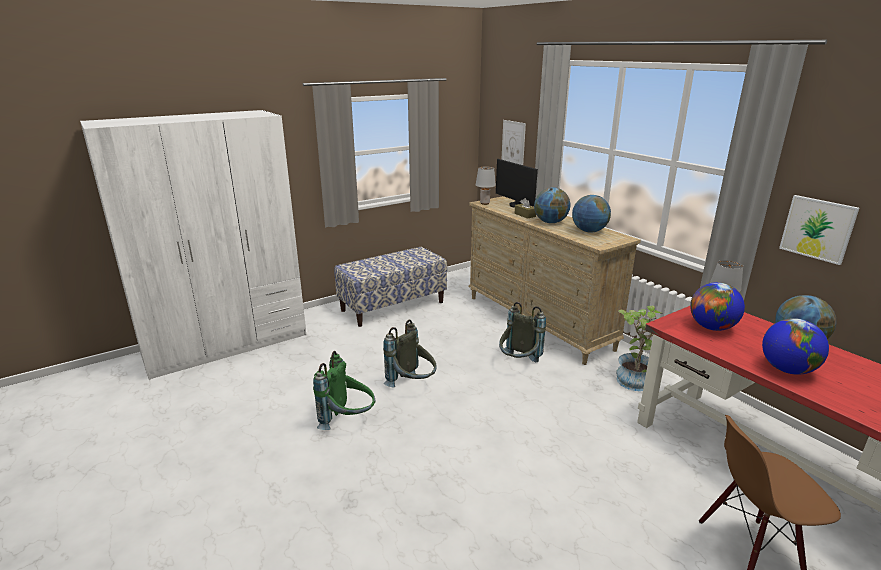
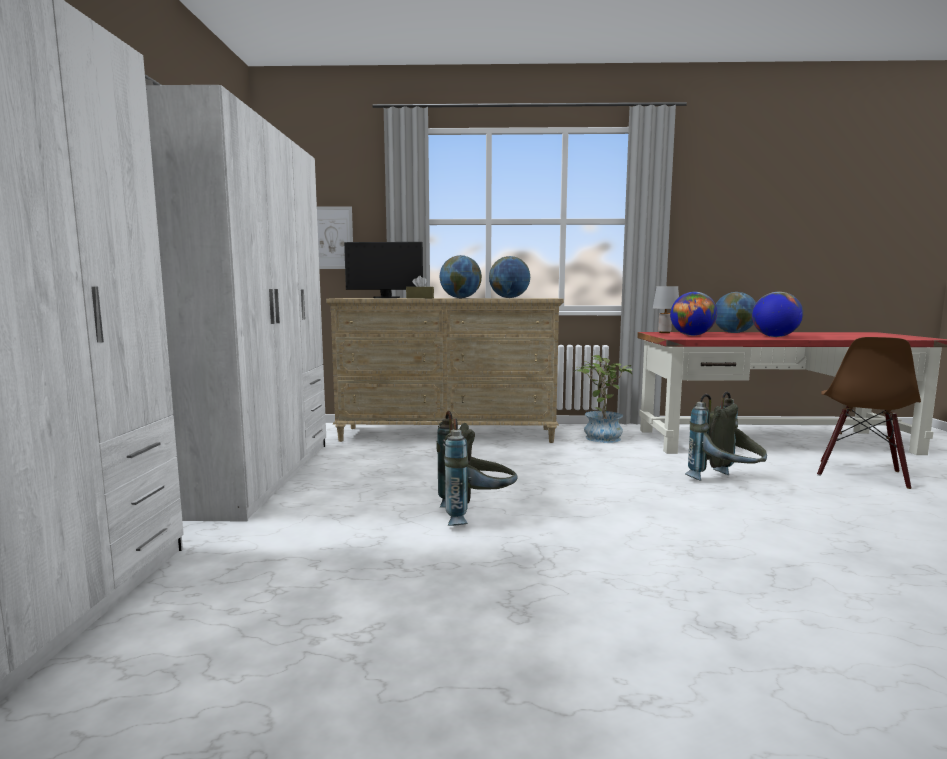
camera: 55 degrees left, 15 degrees down
green backpack [313,351,375,430] -> none
bench [334,247,447,327] -> white wardrobe [146,85,326,522]
grey table lamp [476,167,496,205] -> none
grey backpack [499,302,546,362] -> grey backpack moved to [685,392,767,481]
picture [779,195,859,265] -> none

